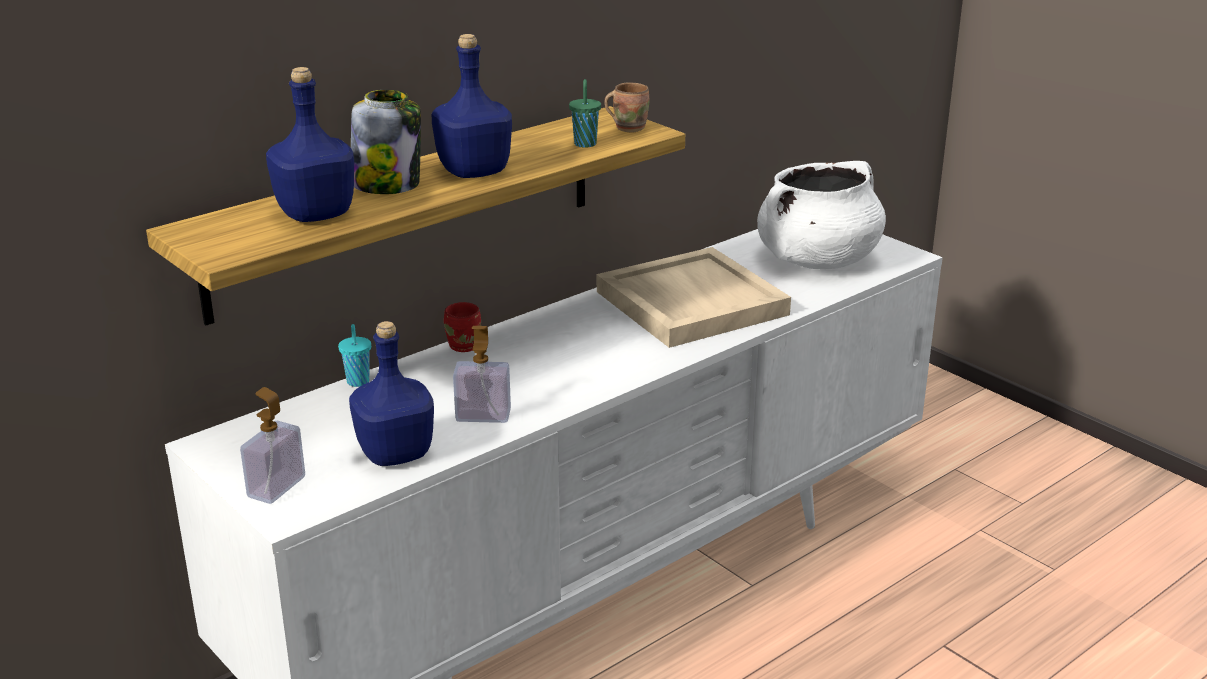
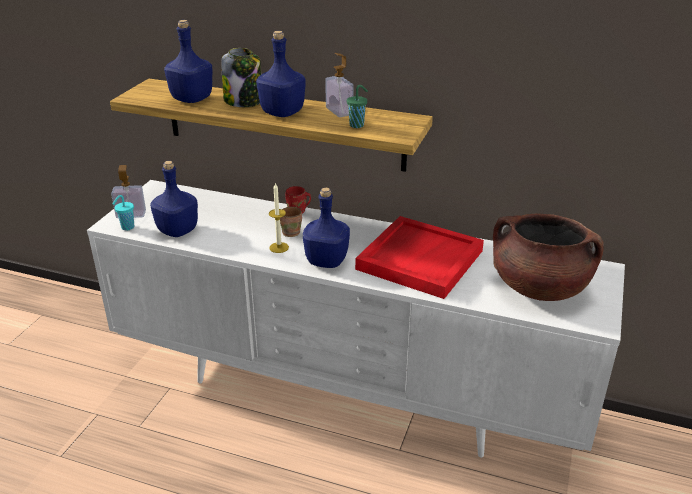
camera: 60 degrees right, 5 degrees up
turquoise cup [338,324,371,387] -> turquoise cup moved to [113,195,134,231]
soap dispenser [453,326,511,423] -> soap dispenser moved to [325,53,354,117]
beige tray [597,247,791,348] -> red tray [355,216,484,299]
brown mug [604,82,650,133] -> brown mug moved to [280,207,302,237]
white cooking pot [757,161,886,269] -> brown cooking pot [493,214,604,301]
none -> candle [269,182,289,253]
none -> blue bottle [303,188,350,268]

